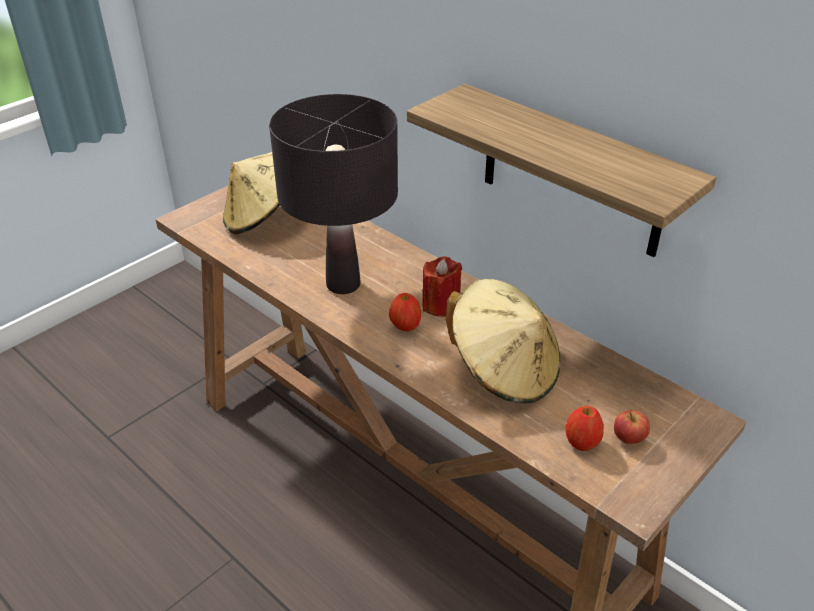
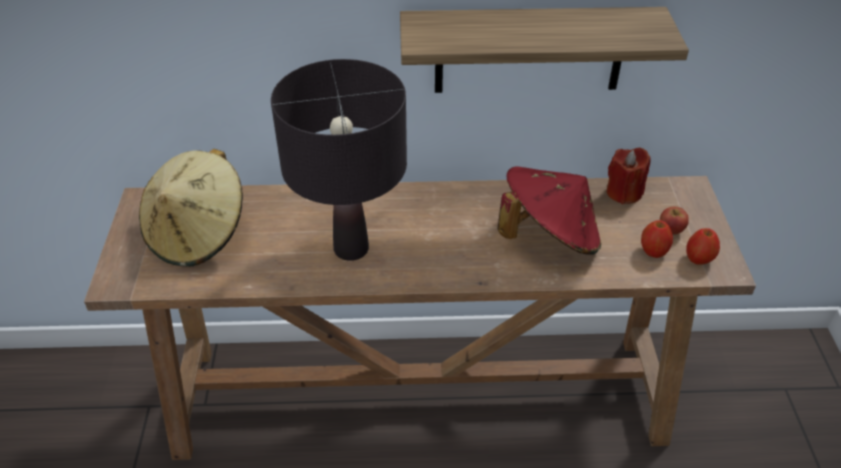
camera: 45 degrees left, 5 degrees up
apple [389,293,421,331] -> apple moved to [686,228,720,265]
red candle [422,256,462,317] -> red candle moved to [606,148,651,204]
beige hat [446,279,560,403] -> red hat [497,166,601,255]

